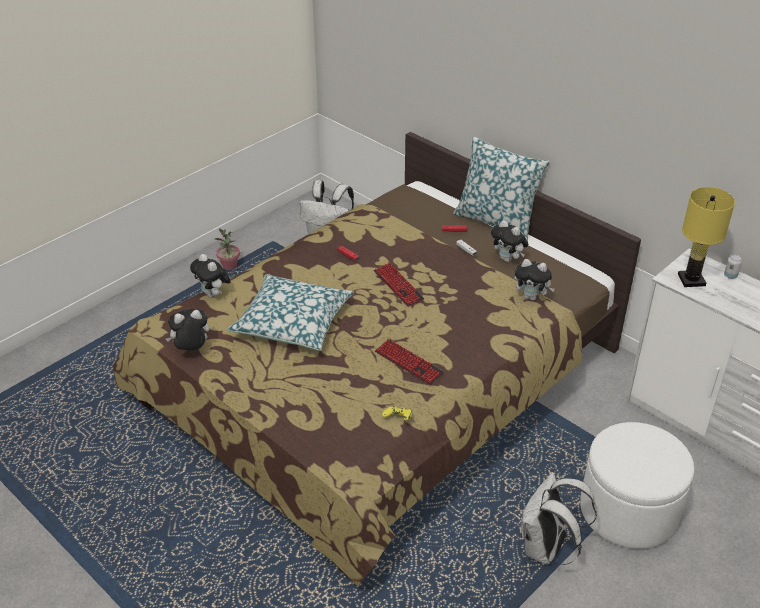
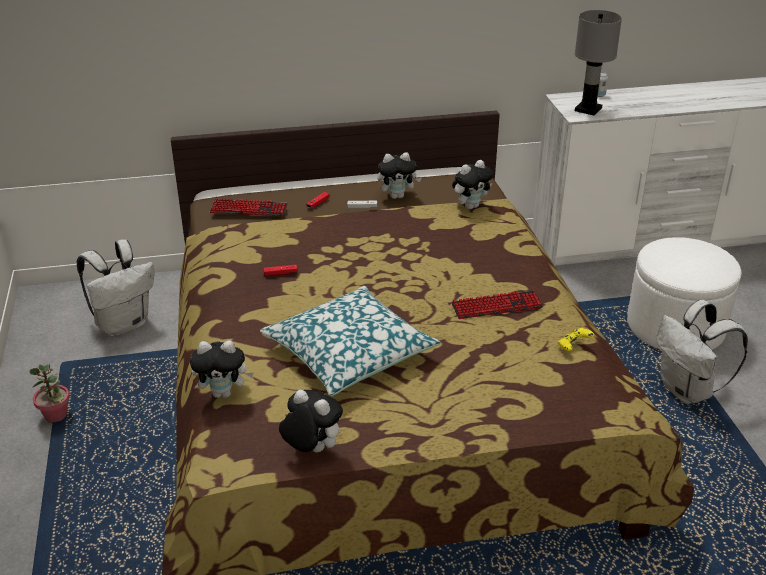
camera: 55 degrees left, 5 degrees down
plush toy [166,309,210,350] -> plush toy turned 105 degrees clockwise [279,390,343,453]
keyboard [374,262,424,307] -> keyboard moved to [210,198,288,216]
pillow [453,136,550,241] -> none
yellow table lamp [678,187,735,287] -> grey table lamp [575,10,622,116]

